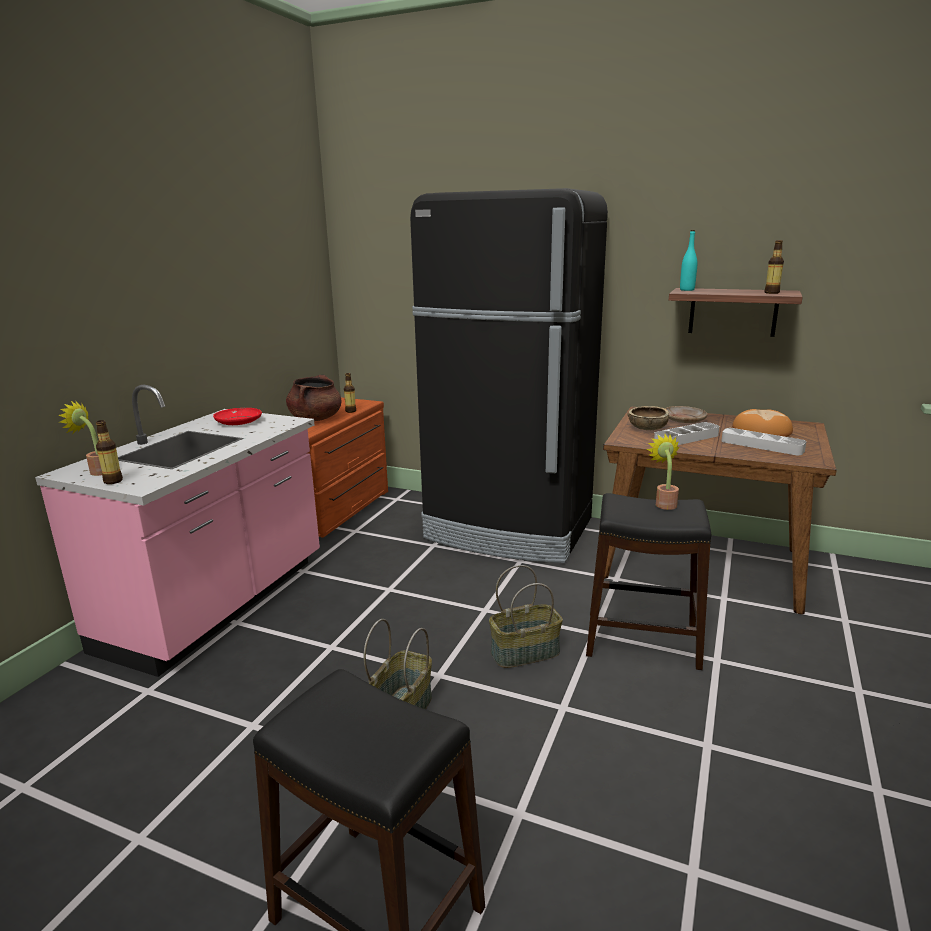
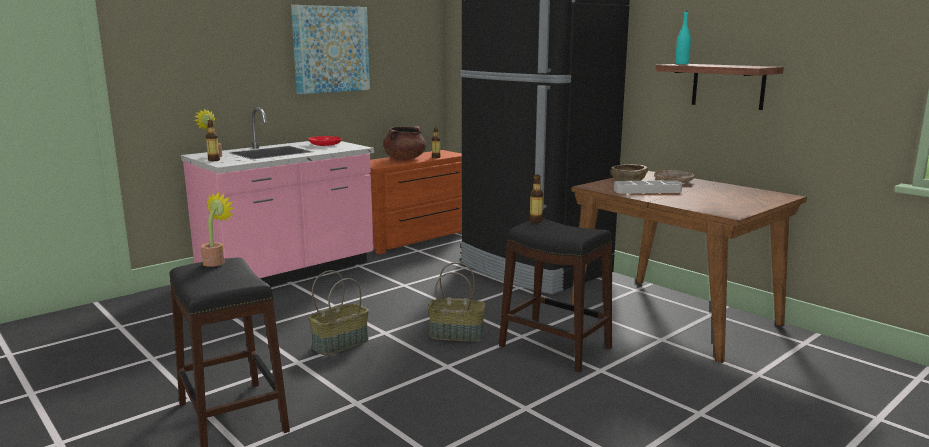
camera: 25 degrees right, 5 degrees down
potted plant [647,434,680,510] -> potted plant moved to [201,192,235,267]
grey tray [721,428,807,455] -> none
bread [732,409,793,437] -> none
bottle [765,240,784,294] -> bottle moved to [529,175,543,223]
none -> picture [291,5,370,94]

